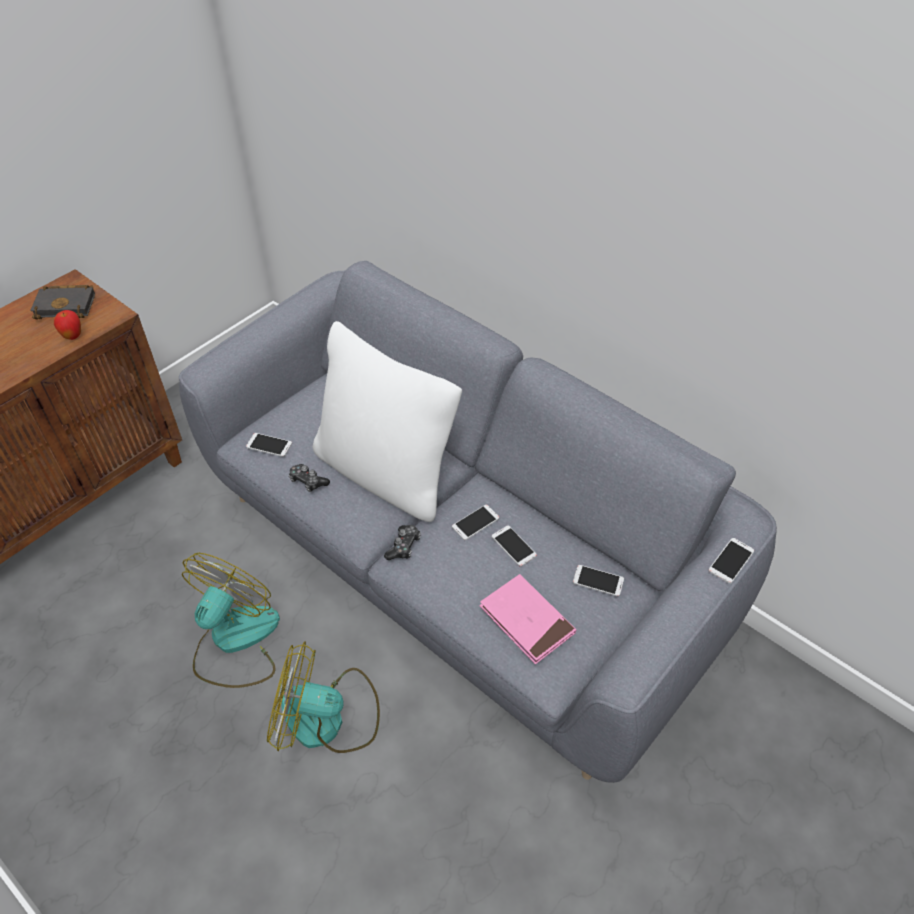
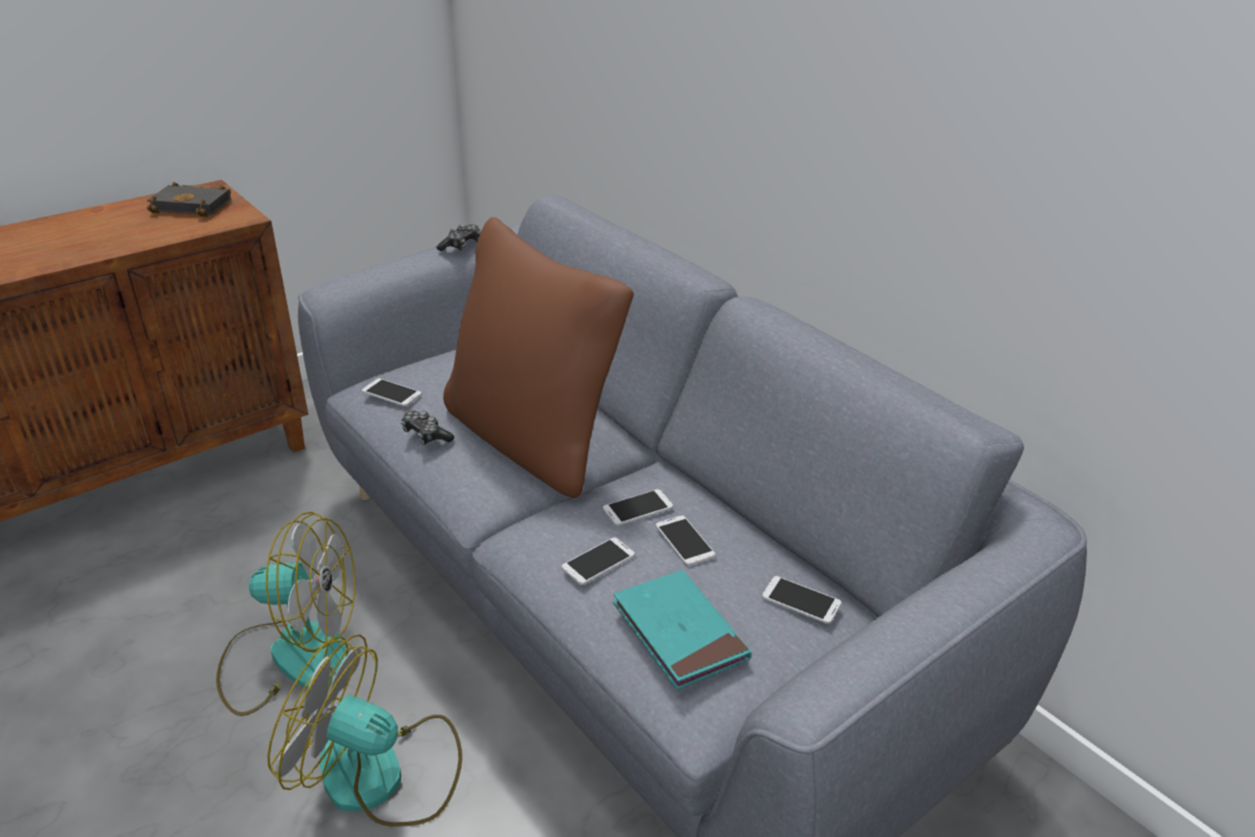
camera: 10 degrees right, 15 degrees down
apple [54,310,81,340] -> none
fan [182,553,280,688] -> fan turned 60 degrees clockwise [216,512,355,716]
white pillow [313,321,462,522] -> brown pillow [443,217,634,498]
game controller [384,525,421,560] -> game controller moved to [437,224,481,251]
pink book [480,574,576,665] -> turquoise book [613,570,752,690]
phone [709,538,754,584] -> phone moved to [561,537,635,585]

